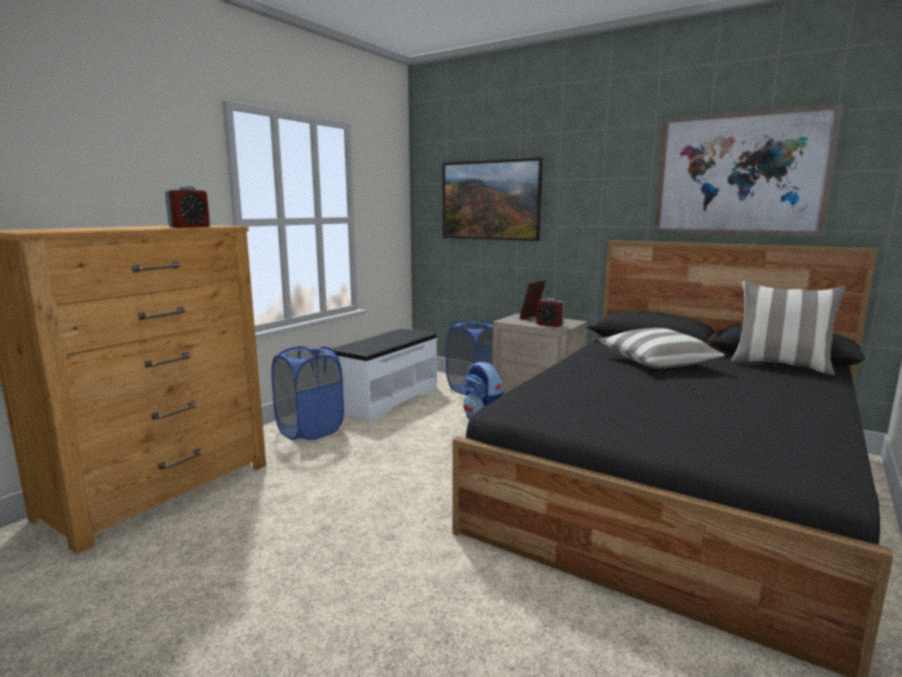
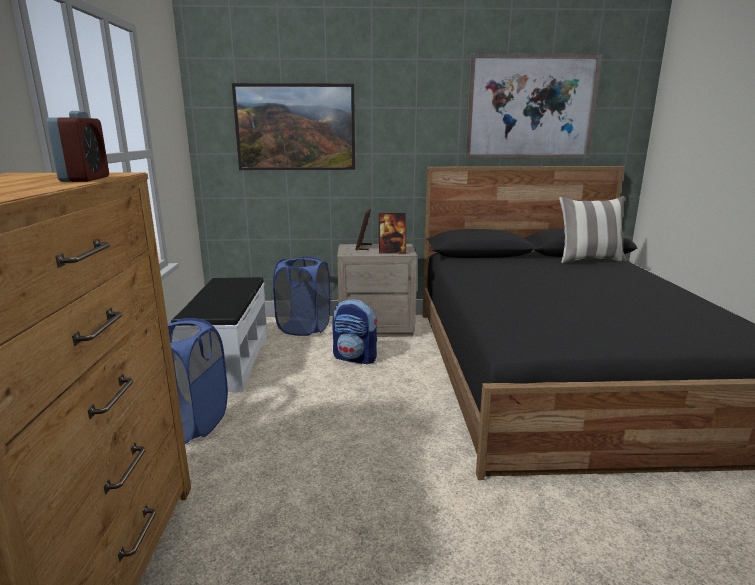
camera: 35 degrees left, 5 degrees up
alarm clock [536,298,564,327] -> picture frame [379,213,406,254]
pillow [598,328,725,368] -> none

